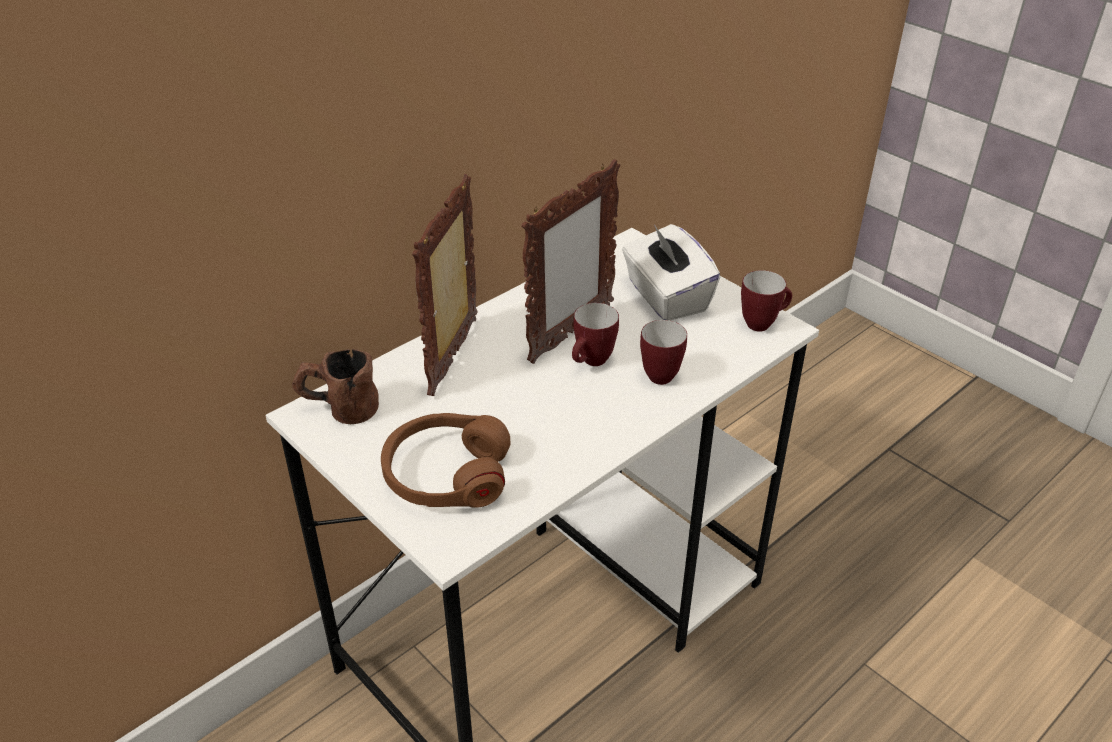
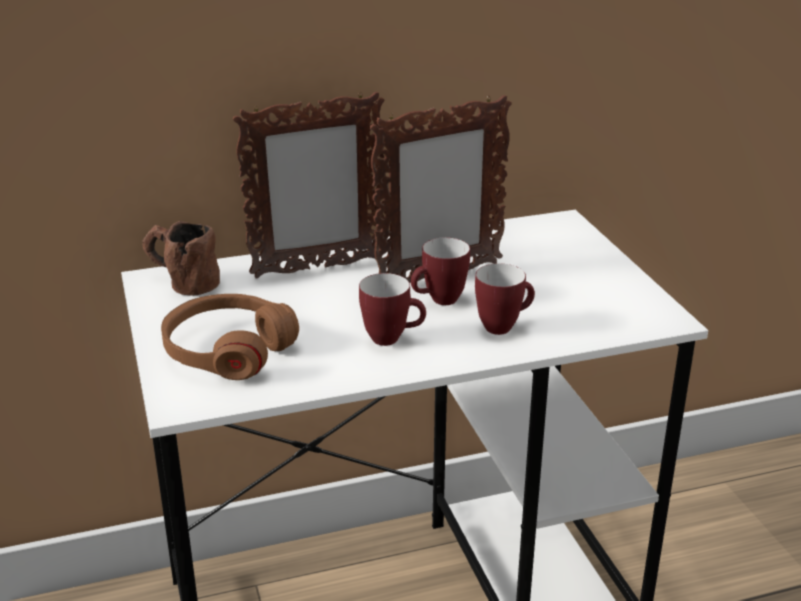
camera: 25 degrees right, 10 degrees down
picture frame [412,174,477,396] -> picture frame turned 150 degrees counterclockwise [233,92,384,279]
white tissue box [622,224,720,321] -> none
mug [741,270,792,332] -> mug moved to [359,273,426,346]

